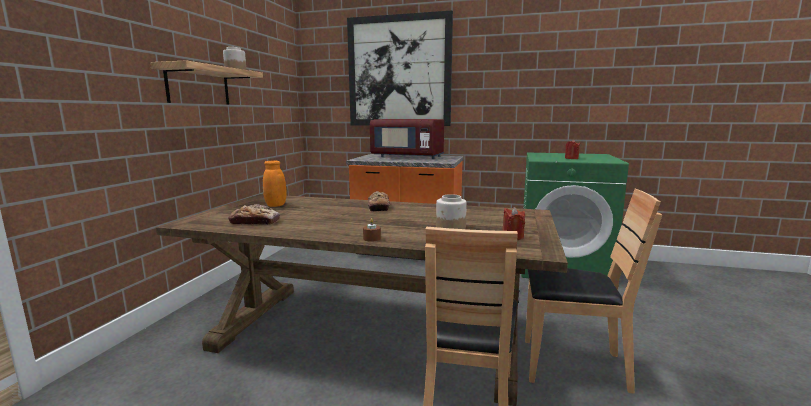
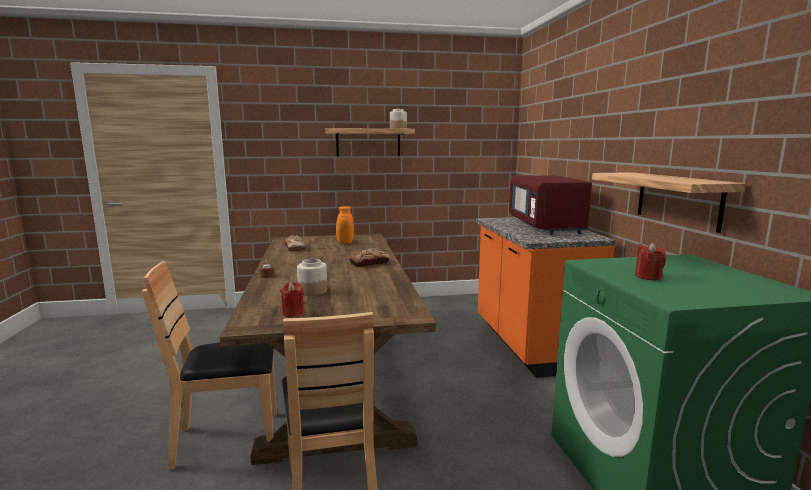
camera: 65 degrees right, 0 degrees up
picture [347,10,453,126] -> none
none -> shelf [592,172,746,233]

